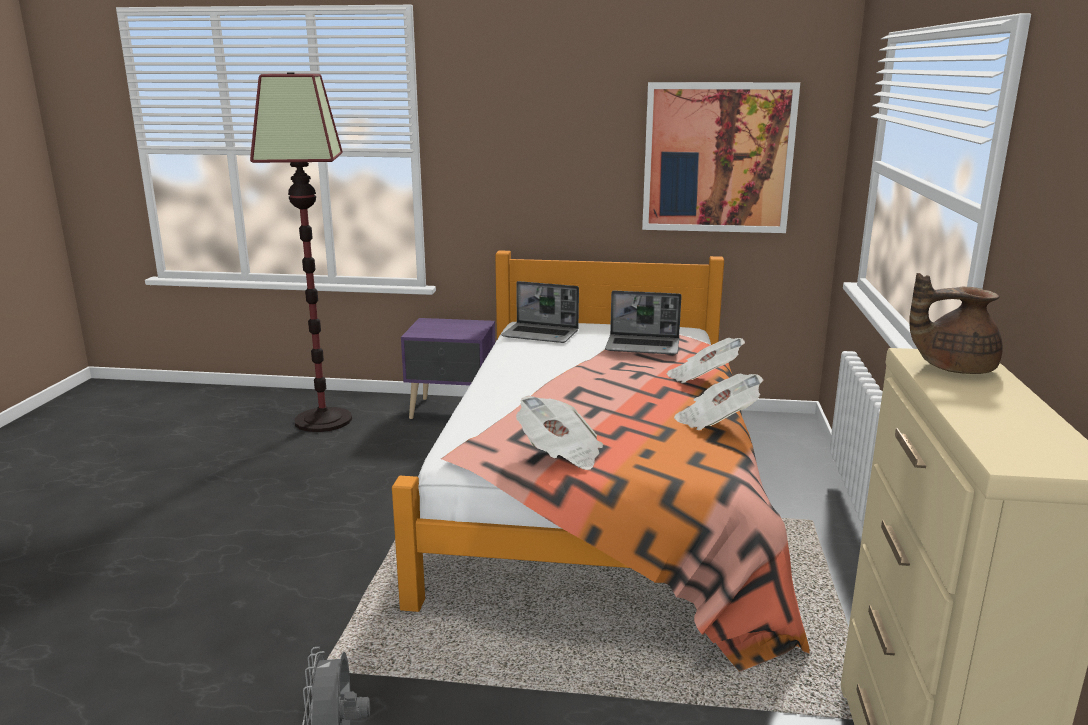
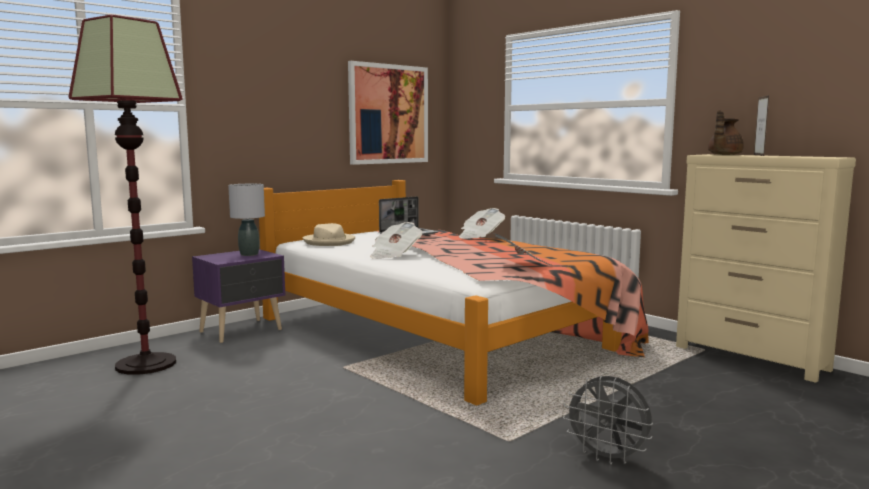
camera: 50 degrees left, 10 degrees down
laptop [502,281,579,343] -> beige hat [303,223,355,246]
newspaper [674,373,764,430] -> newspaper moved to [370,222,422,259]
none -> grey table lamp [228,184,265,256]
none -> picture frame [754,95,769,156]

